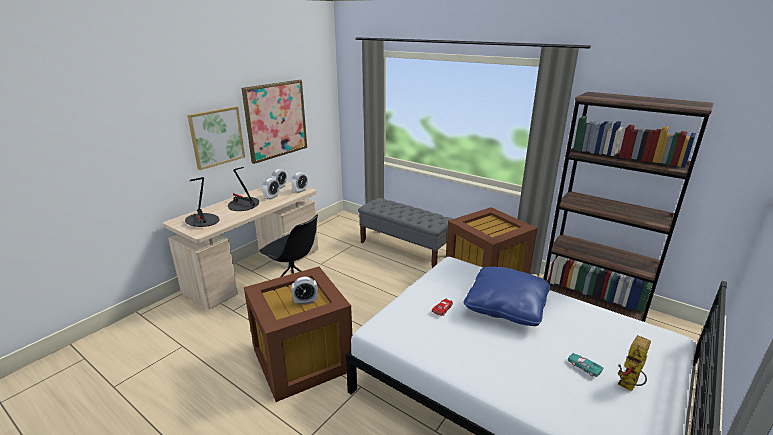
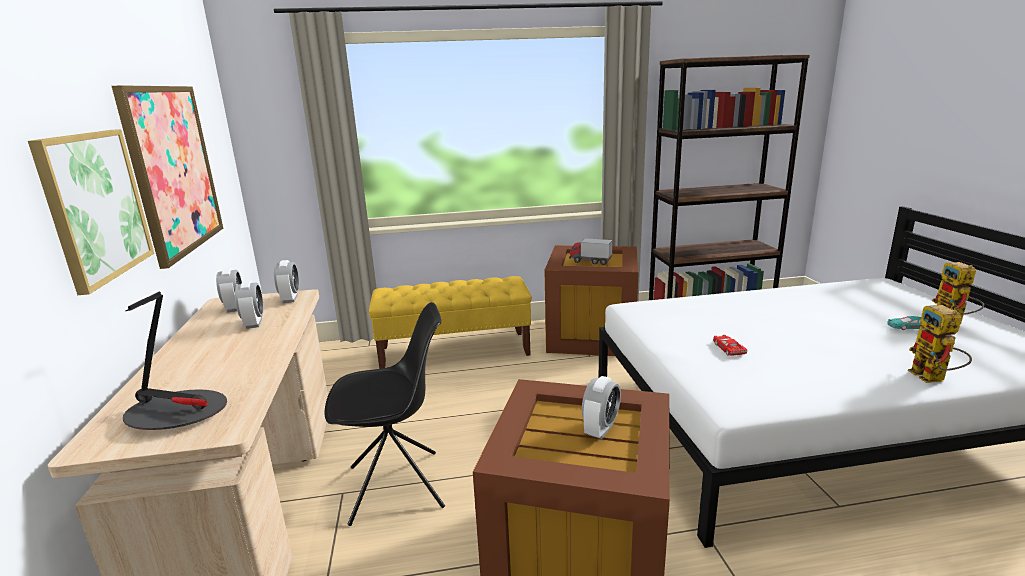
camera: 45 degrees left, 5 degrees down
table lamp [228,167,259,211] -> none
grey bench [358,198,453,268] -> yellow bench [369,276,532,369]
blue pillow [464,267,551,326] -> none
none -> toy truck [569,238,613,265]
none -> toy robot [908,305,972,383]

